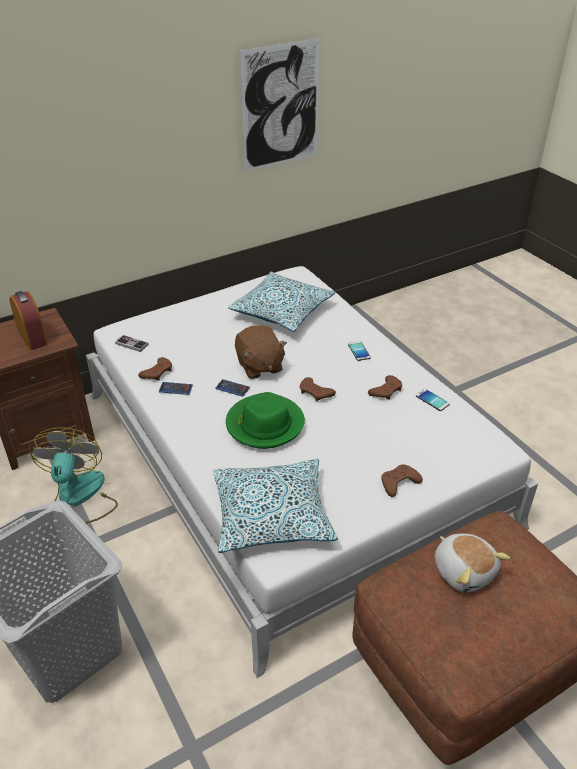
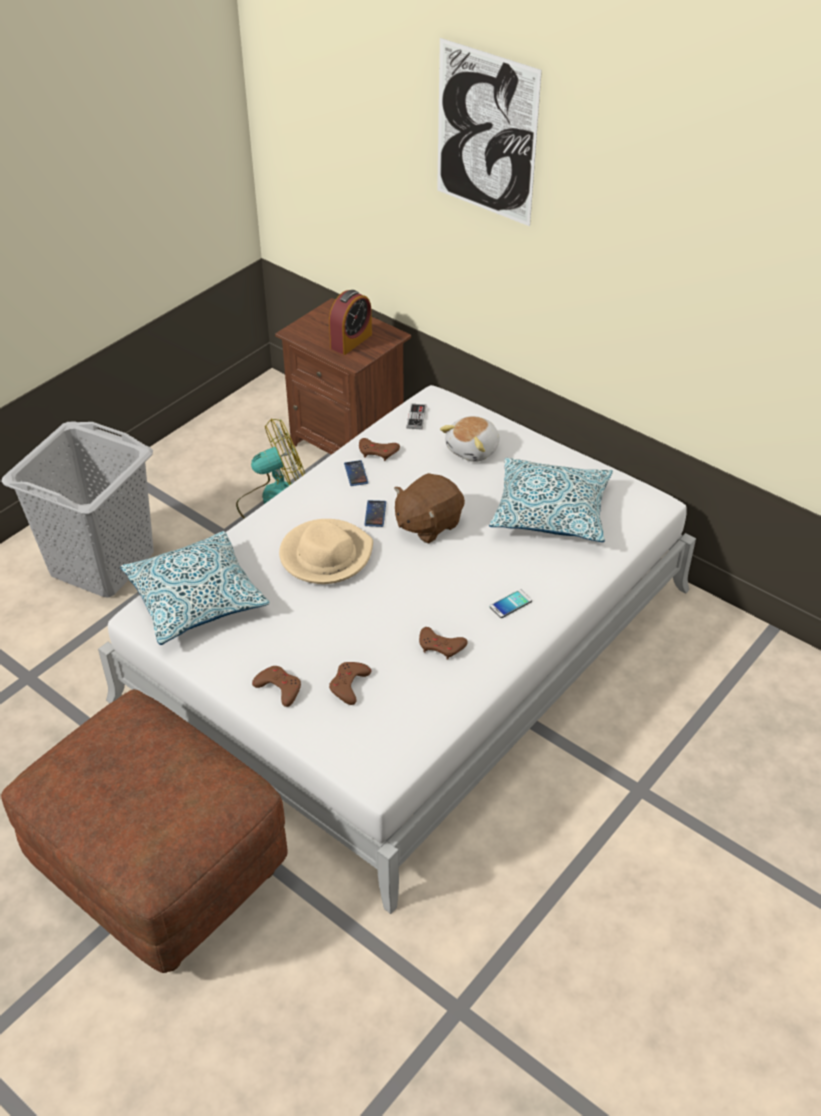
camera: 70 degrees right, 5 degrees up
green hat [226,392,305,449] -> beige hat [279,519,373,584]
picture [240,38,320,171] -> picture moved to [437,38,542,226]
brown game controller [300,377,336,402] -> brown game controller moved to [329,662,371,705]
phone [416,389,450,411] -> none
plush toy [435,534,510,592] -> plush toy moved to [440,416,500,462]

